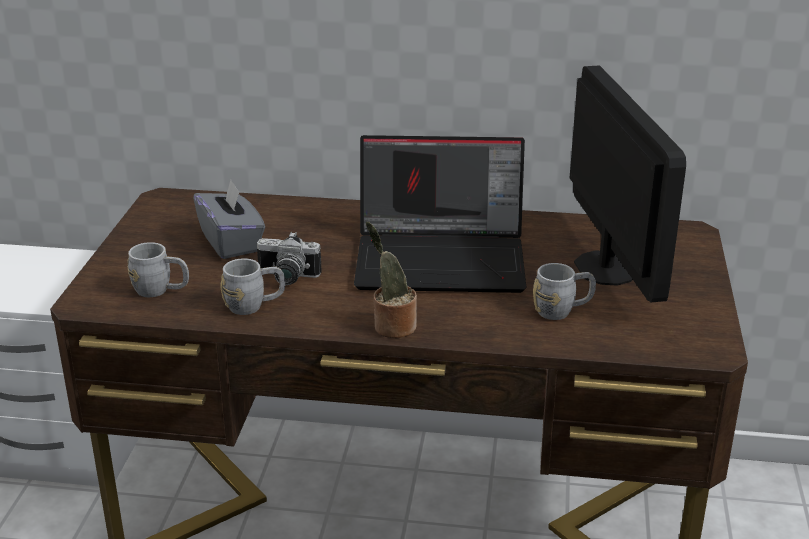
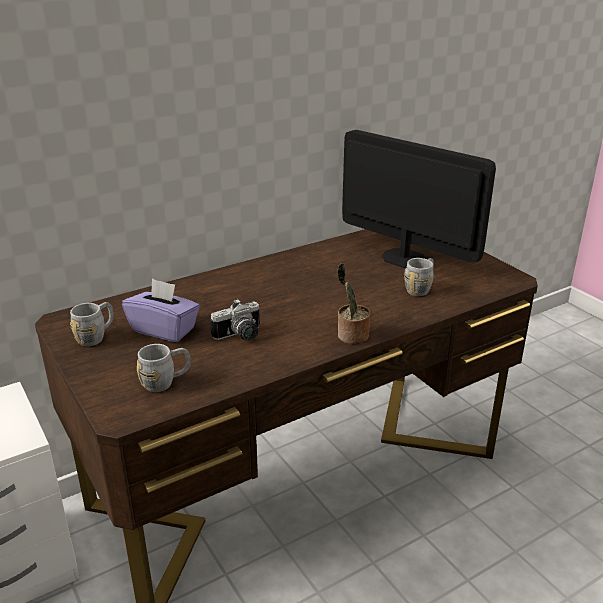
camera: 40 degrees left, 0 degrees up
grey tissue box [193,180,265,259] -> purple tissue box [122,278,200,342]
grey mug [220,258,285,315] -> grey mug moved to [70,302,114,346]
laptop [354,135,526,293] -> none

